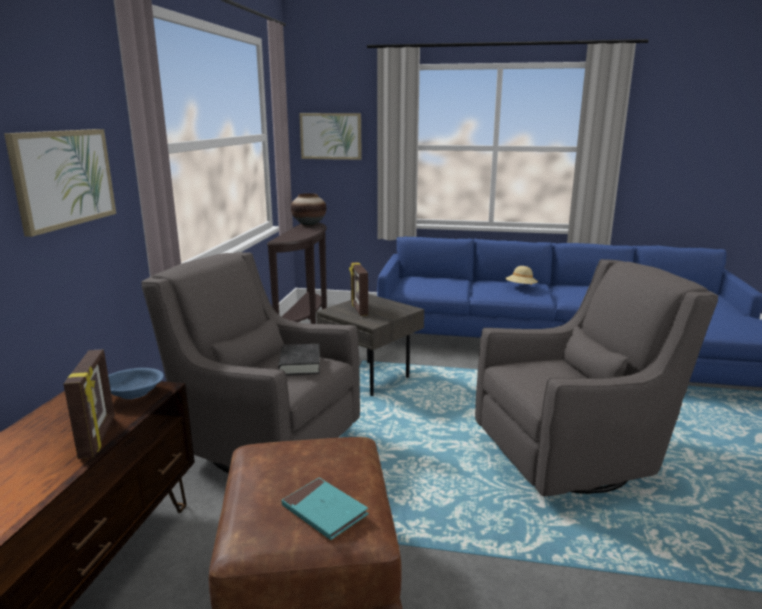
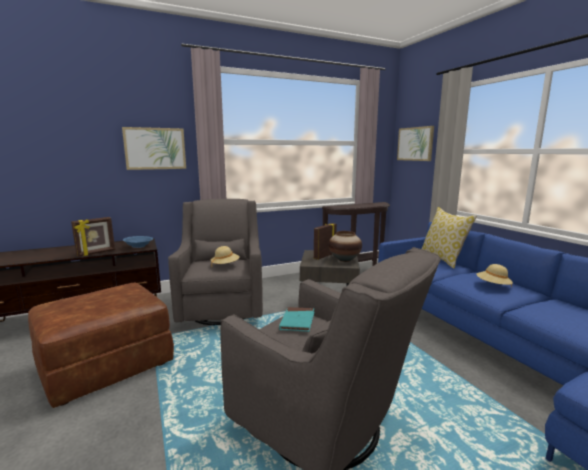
camera: 55 degrees right, 5 degrees down
black book [278,344,320,375] -> beige hat [211,246,240,267]
turquoise book [281,478,369,540] -> turquoise book moved to [279,307,314,332]
vase [291,193,326,226] -> vase moved to [329,231,362,262]
none -> pillow [421,207,477,269]

